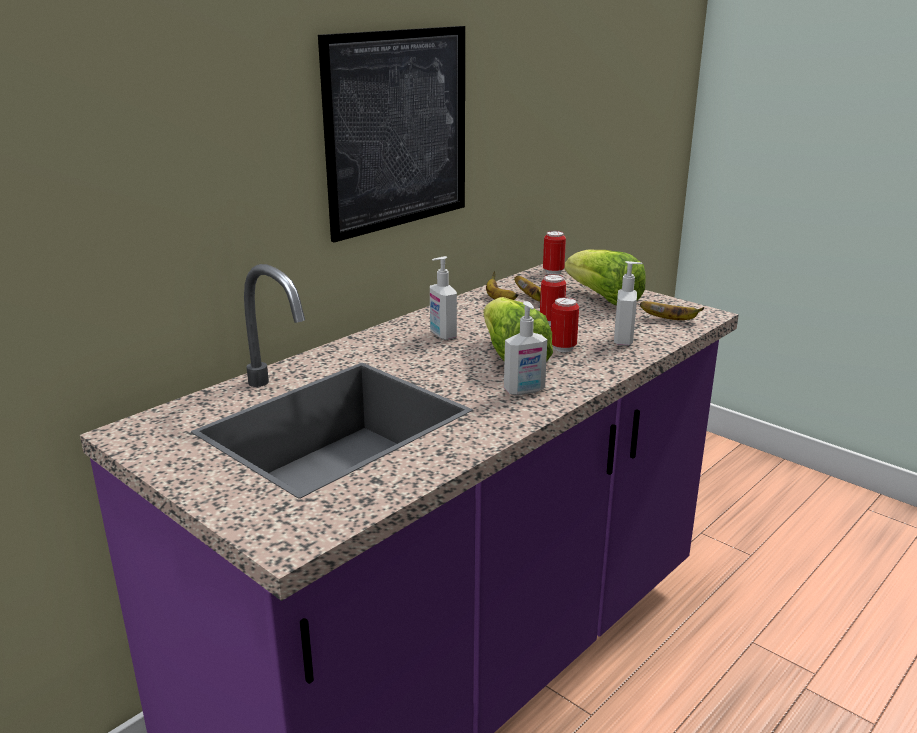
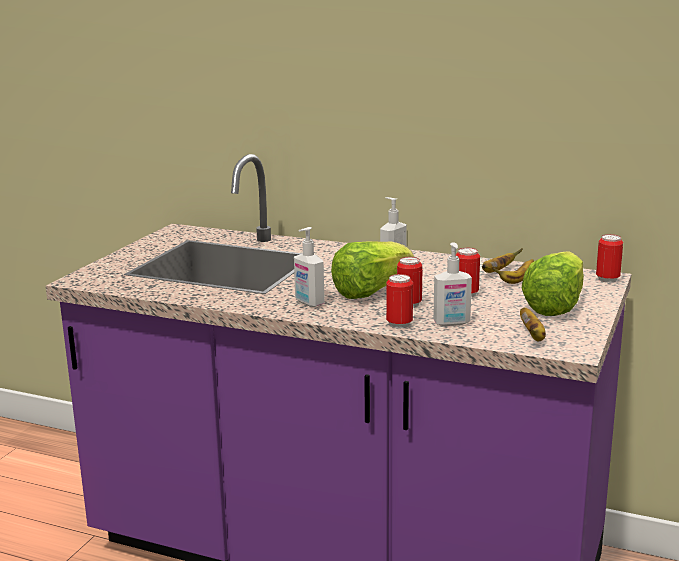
camera: 70 degrees right, 5 degrees down
picture [318,26,465,242] -> none
none -> can [386,274,413,328]

